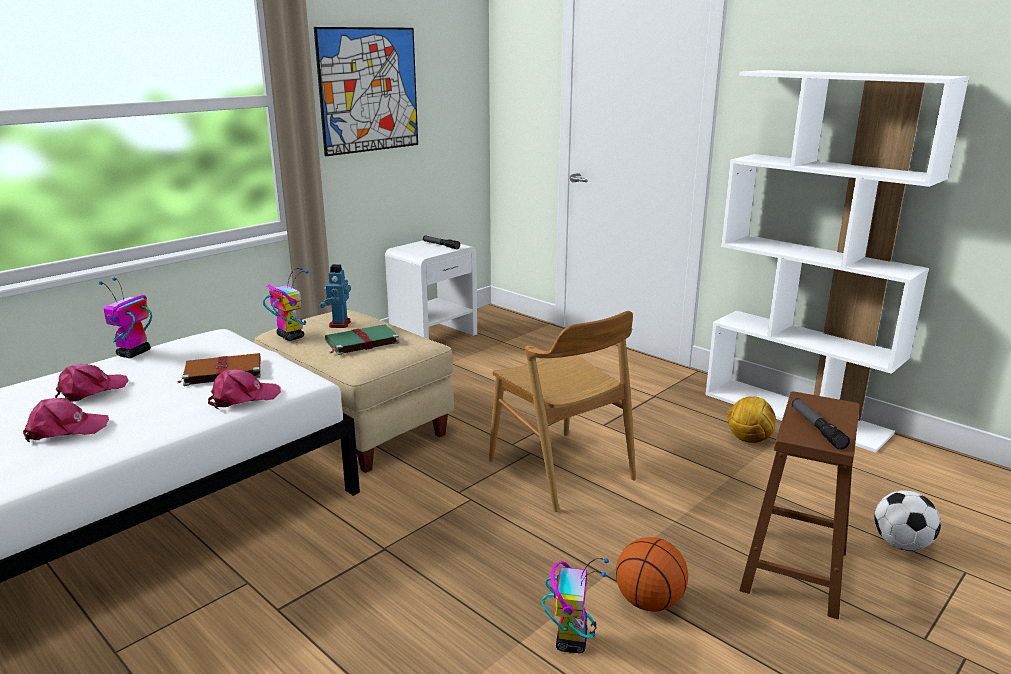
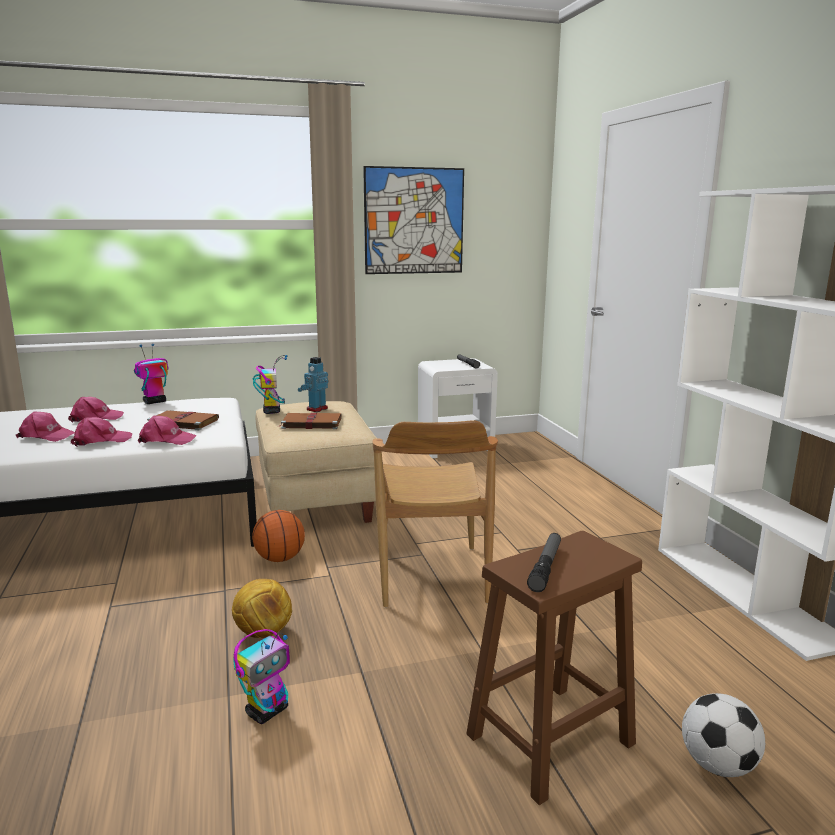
camera: 30 degrees right, 5 degrees down
green book [325,324,399,355] -> brown book [277,413,342,429]
basketball [616,537,688,612] -> basketball moved to [252,510,305,562]
football [727,396,776,443] -> football moved to [232,579,292,638]
none -> pink cap [71,417,132,447]

